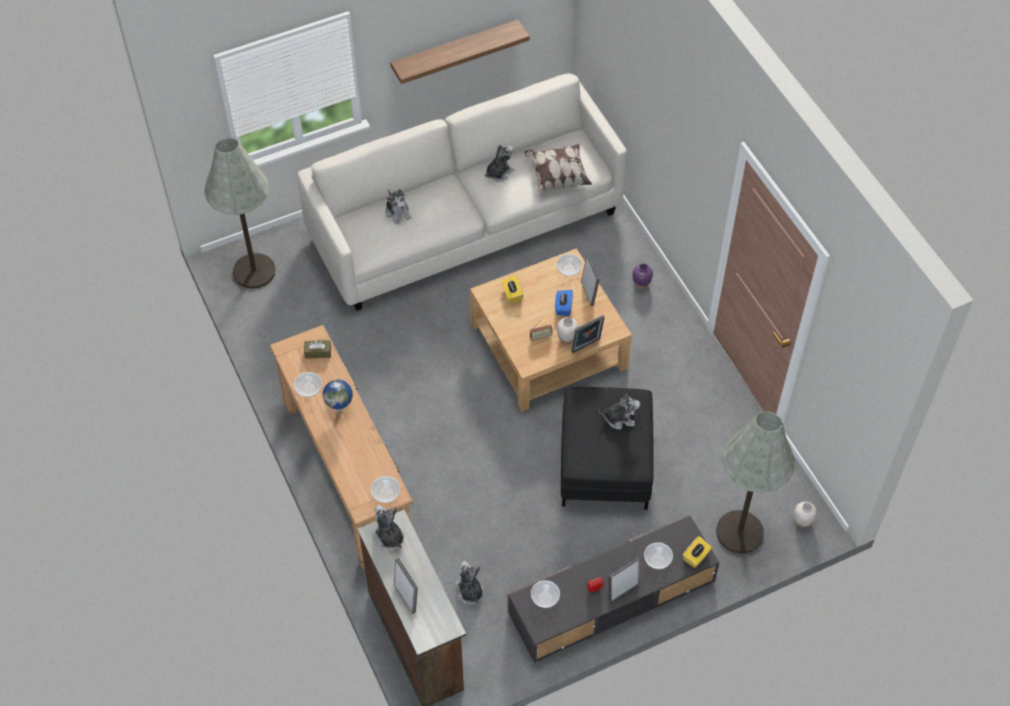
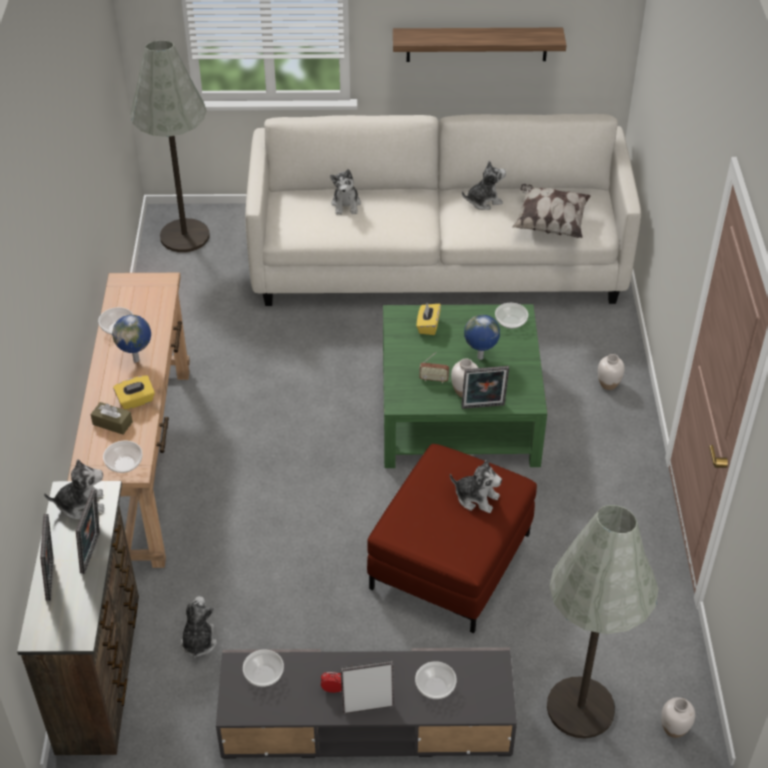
camera: 25 degrees right, 10 degrees down
brown tissue box [304,340,331,359] -> brown tissue box moved to [91,402,133,435]
plush toy [372,505,404,550] -> plush toy turned 90 degrees clockwise [44,459,105,519]
beige coffee table [470,248,632,412] -> green coffee table [383,304,547,468]
blue tissue box [555,290,573,316] -> globe [464,315,500,360]
black ottoman [561,387,654,510] -> red ottoman [367,444,537,633]
picture frame [581,254,600,306] -> picture frame moved to [76,489,100,574]
purple vase [633,264,653,289] -> white vase [598,354,625,390]
yellow tissue box [682,536,712,568] -> yellow tissue box moved to [113,375,155,410]

